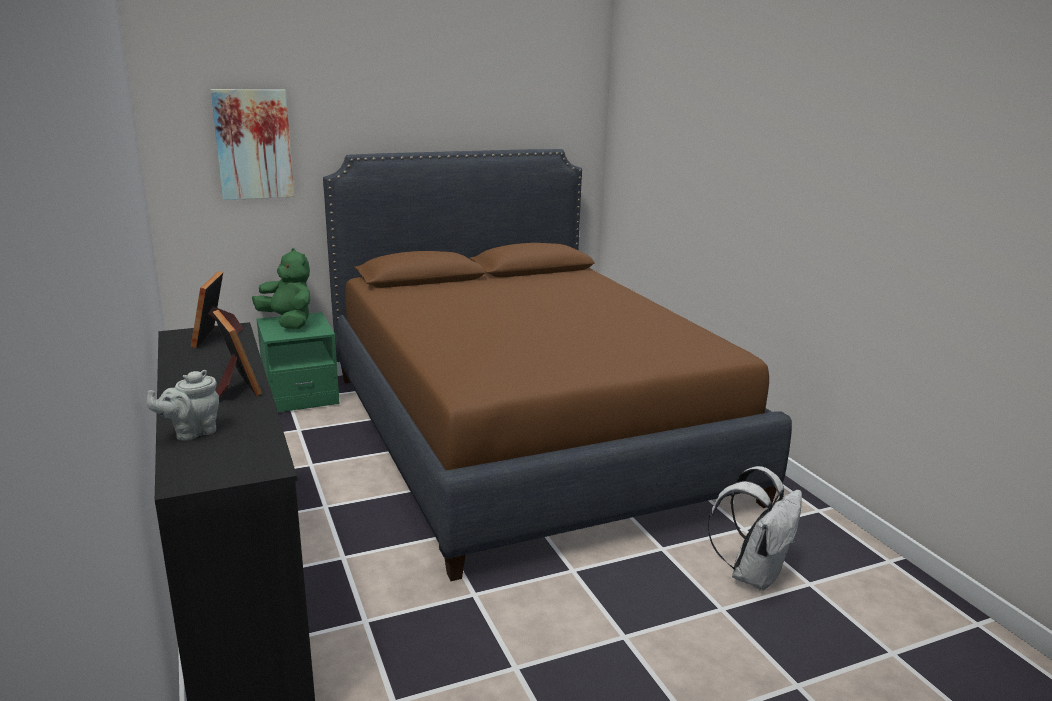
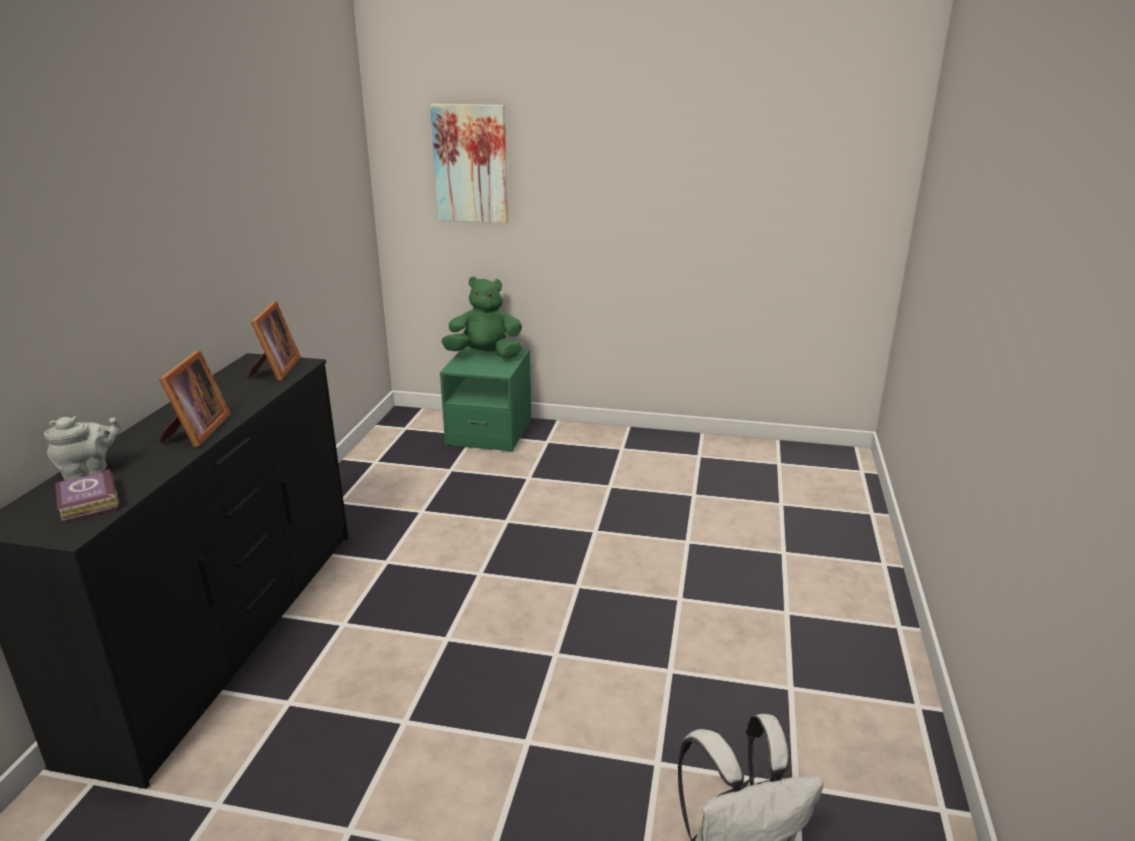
camera: 35 degrees right, 5 degrees up
grey teapot [146,370,219,441] -> grey teapot turned 150 degrees clockwise [44,416,122,481]
picture frame [191,271,243,348] -> picture frame turned 150 degrees clockwise [247,301,301,381]
green plush toy [252,248,310,329] -> green plush toy turned 75 degrees counterclockwise [441,276,522,359]
brown bed [323,149,792,581] -> none
none -> book [55,469,119,523]

